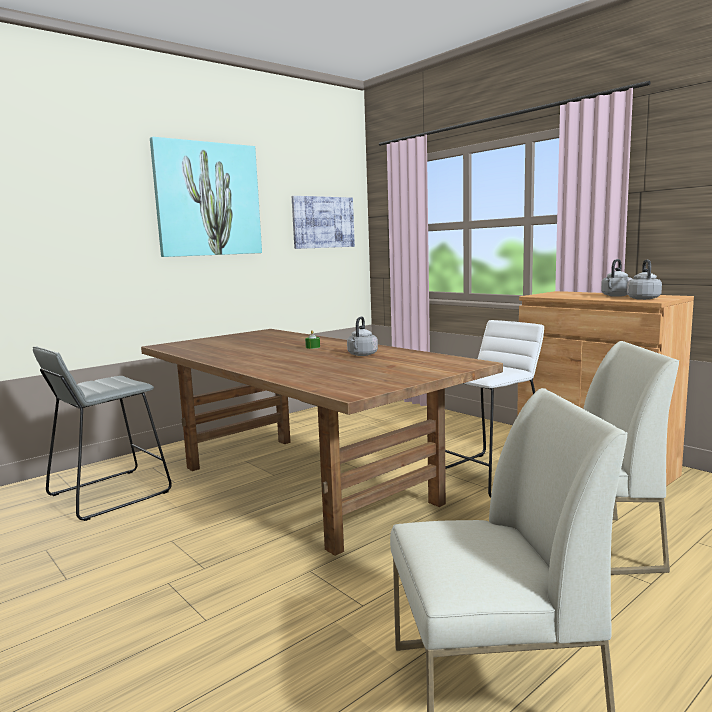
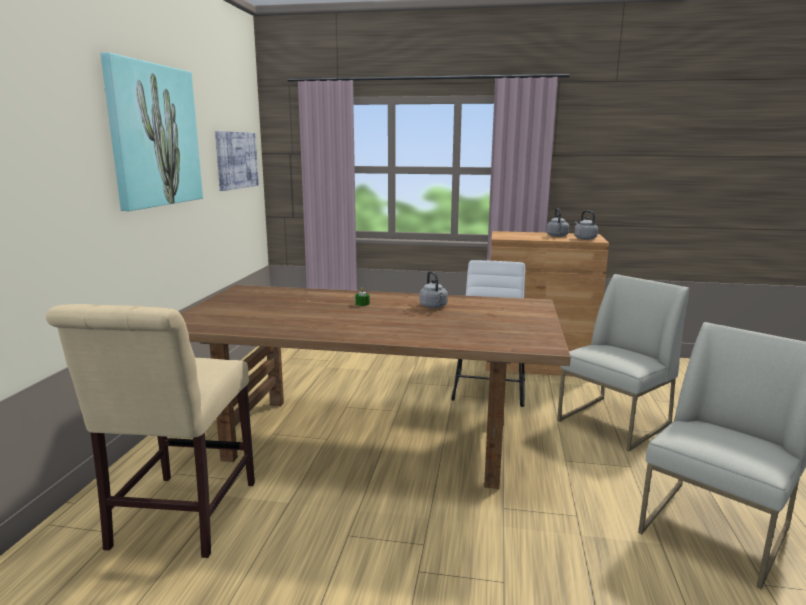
camera: 40 degrees left, 5 degrees up
grey stool [33,346,172,521] -> beige chair [46,304,255,558]

